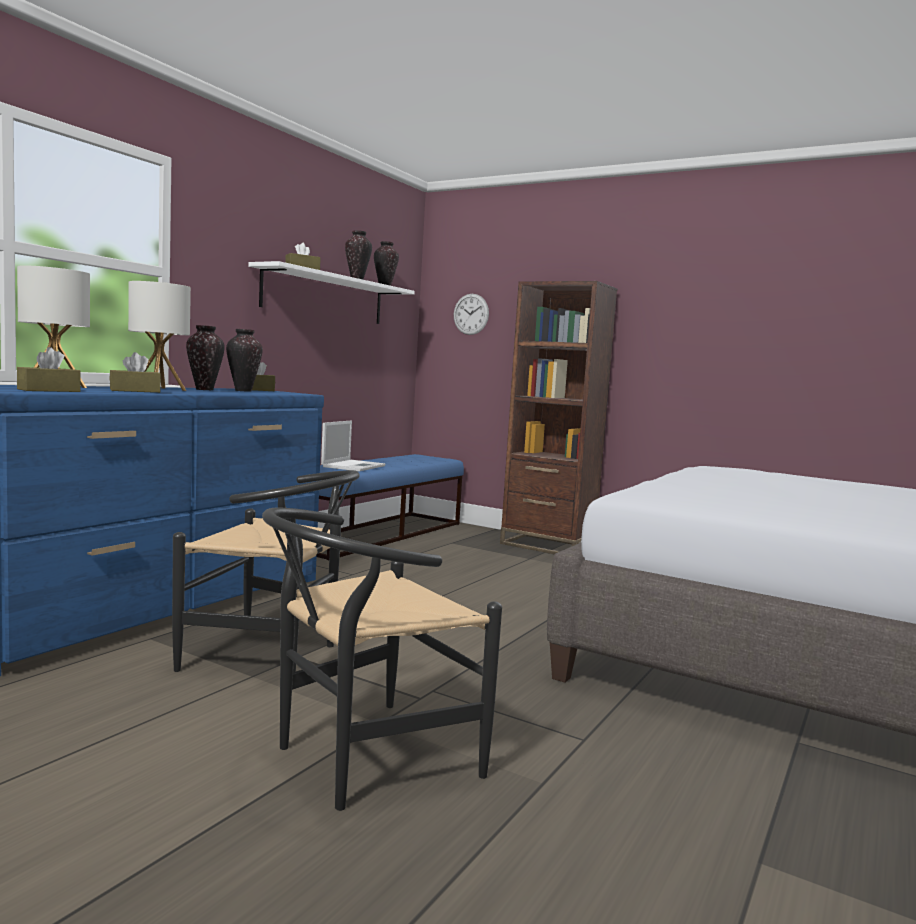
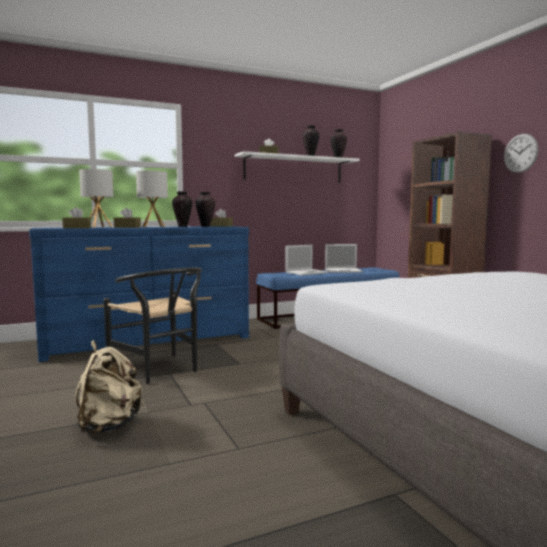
camera: 35 degrees right, 0 degrees up
black chair [262,508,502,811] -> beige backpack [75,340,144,434]
wall clock [454,294,489,335] -> wall clock moved to [504,134,539,173]
none -> laptop [325,244,363,273]

